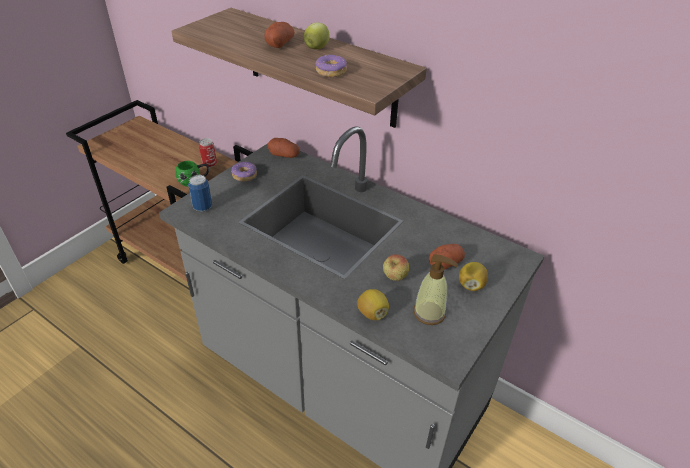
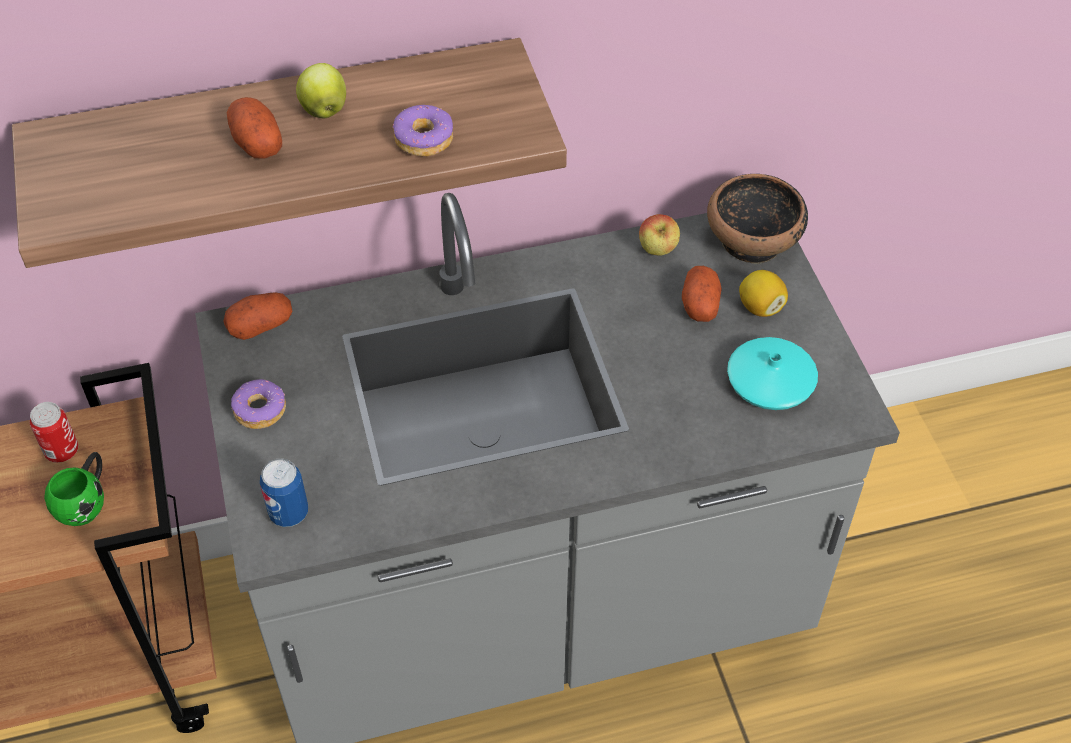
camera: 50 degrees left, 10 degrees up
lemon [357,289,389,320] -> none
apple [383,254,409,281] -> apple moved to [639,214,680,256]
soap dispenser [413,254,458,325] -> turquoise vase [727,337,818,410]
none -> bowl [707,174,808,264]

